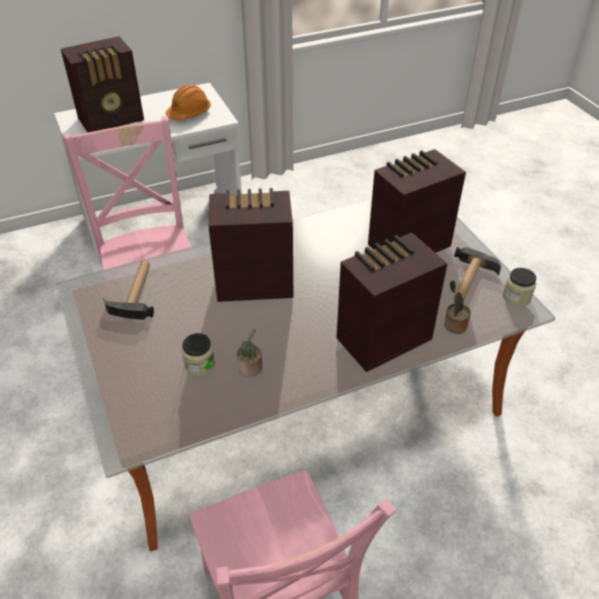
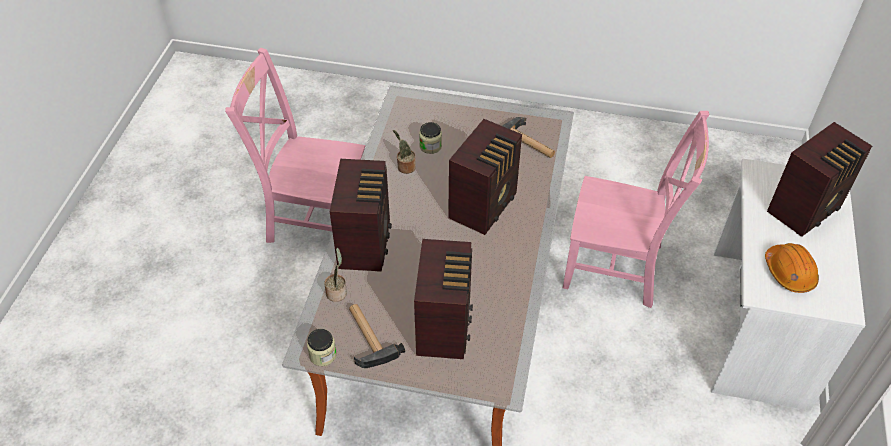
camera: 125 degrees right, 5 degrees up
radio [61,36,144,133] -> radio turned 135 degrees counterclockwise [767,122,872,237]

